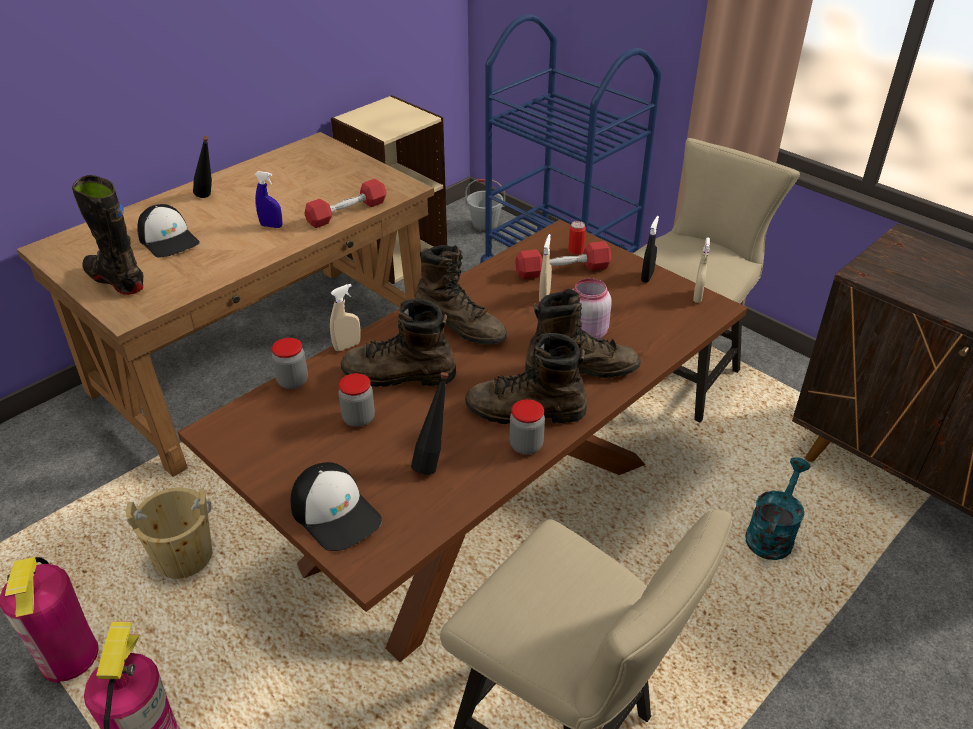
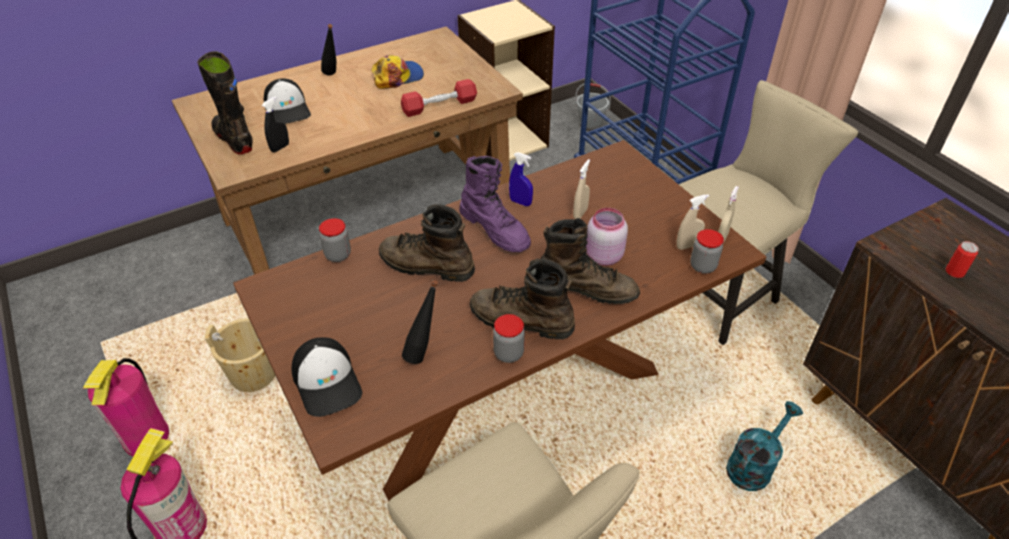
camera: 15 degrees right, 5 degrees up
blue spray bottle [254,171,282,228] -> blue spray bottle moved to [509,152,533,206]
beige spray bottle [330,284,360,351] -> beige spray bottle moved to [676,194,709,250]
jar [338,373,375,427] -> jar moved to [690,229,724,274]
brown boot [415,245,507,345] -> purple boot [459,156,531,252]
red dumbbell [515,241,612,279] -> none
can [568,221,586,255] -> can moved to [946,241,979,278]
black spray bottle [641,216,659,283] -> black spray bottle moved to [262,96,289,152]
none -> cap [371,55,424,89]

